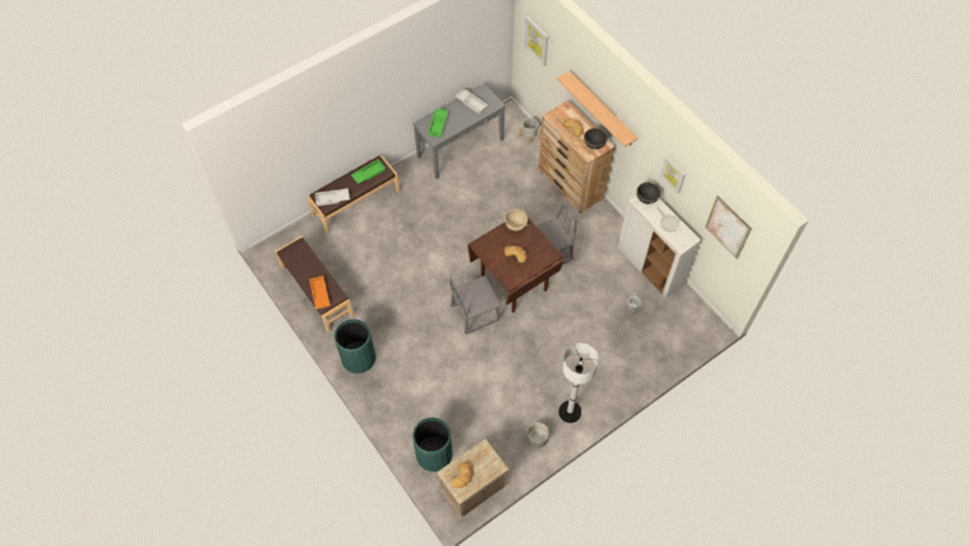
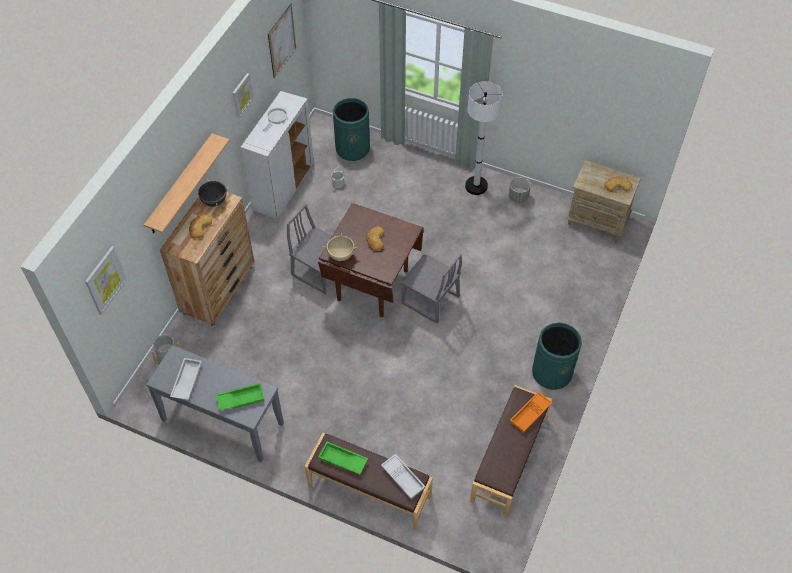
camera: 120 degrees left, 5 degrees down
green trash can [412,417,453,472] -> green trash can moved to [333,98,370,161]
black cooking pot [634,180,663,205] -> none

